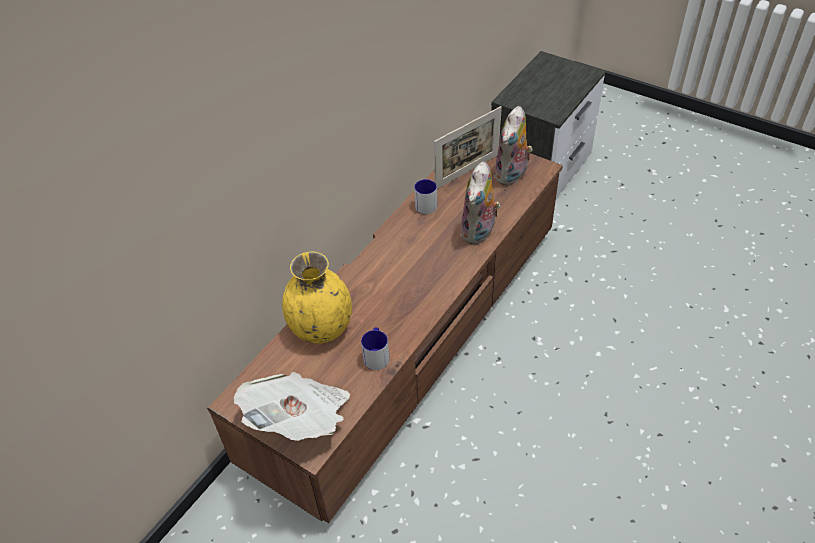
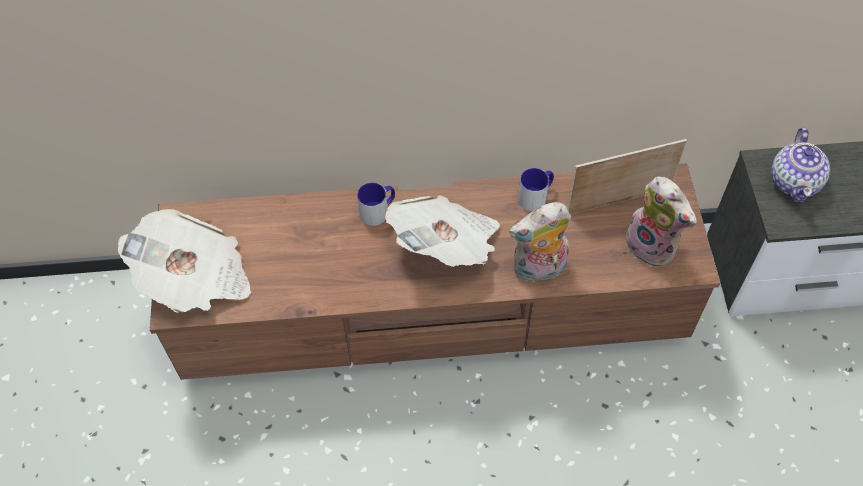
camera: 50 degrees right, 10 degrees up
yellow vase [282,252,352,344] -> none
mug [361,327,390,370] -> mug moved to [357,183,395,226]
picture frame [434,106,502,189] -> picture frame turned 150 degrees clockwise [567,139,687,214]
plush toy [494,106,533,186] -> plush toy turned 120 degrees counterclockwise [625,176,697,267]
none -> newspaper [385,195,500,267]
none -> teapot [771,128,830,203]

